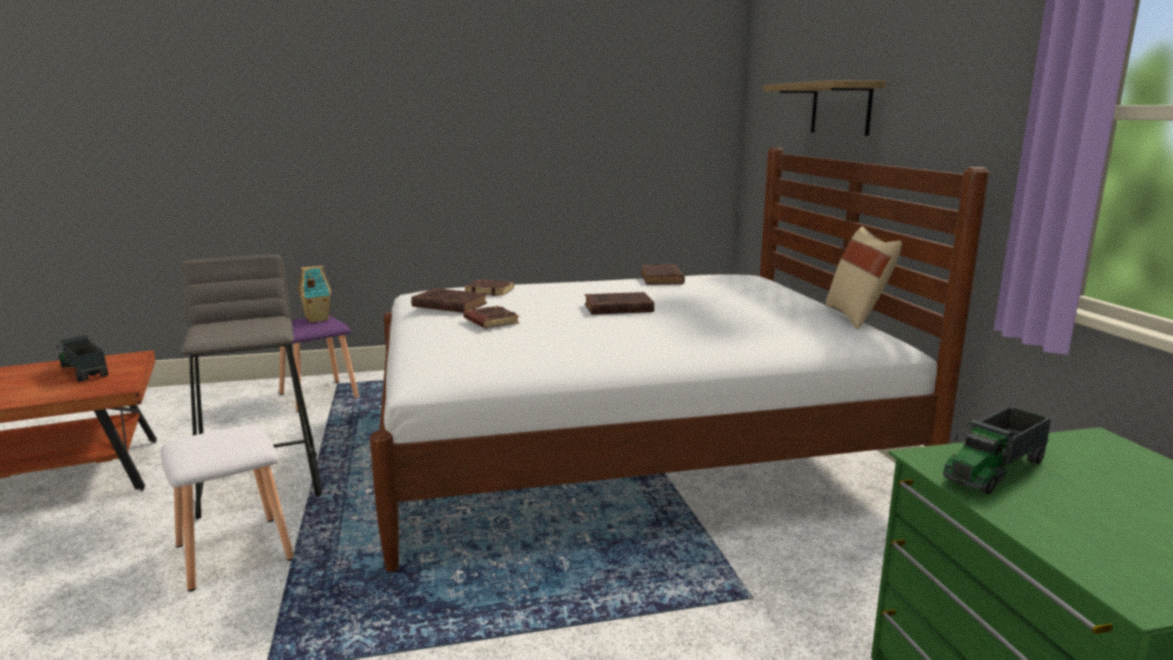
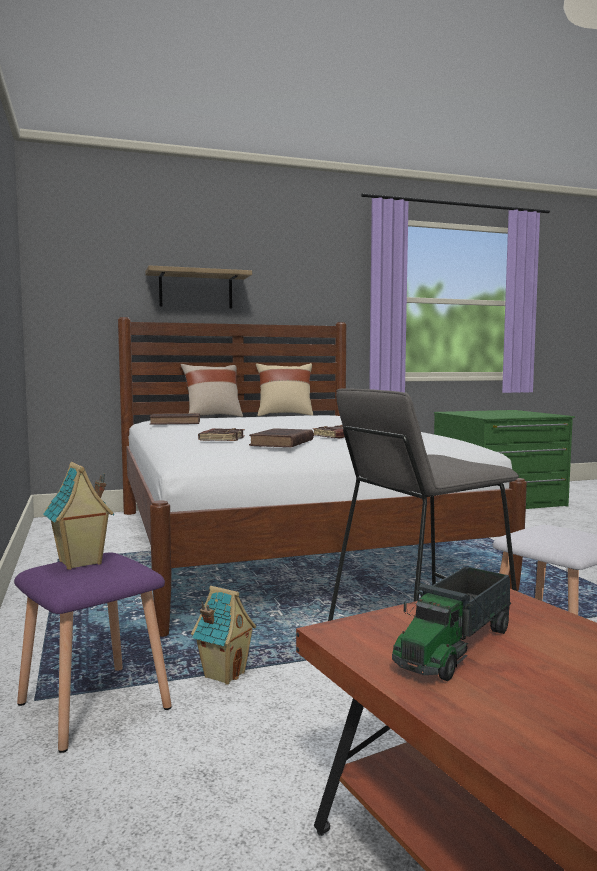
camera: 95 degrees left, 10 degrees down
brown book [585,292,654,315] -> none
toy truck [943,407,1050,494] -> none
none -> beige pillow [181,364,243,417]
none -> toy house [191,586,256,685]

